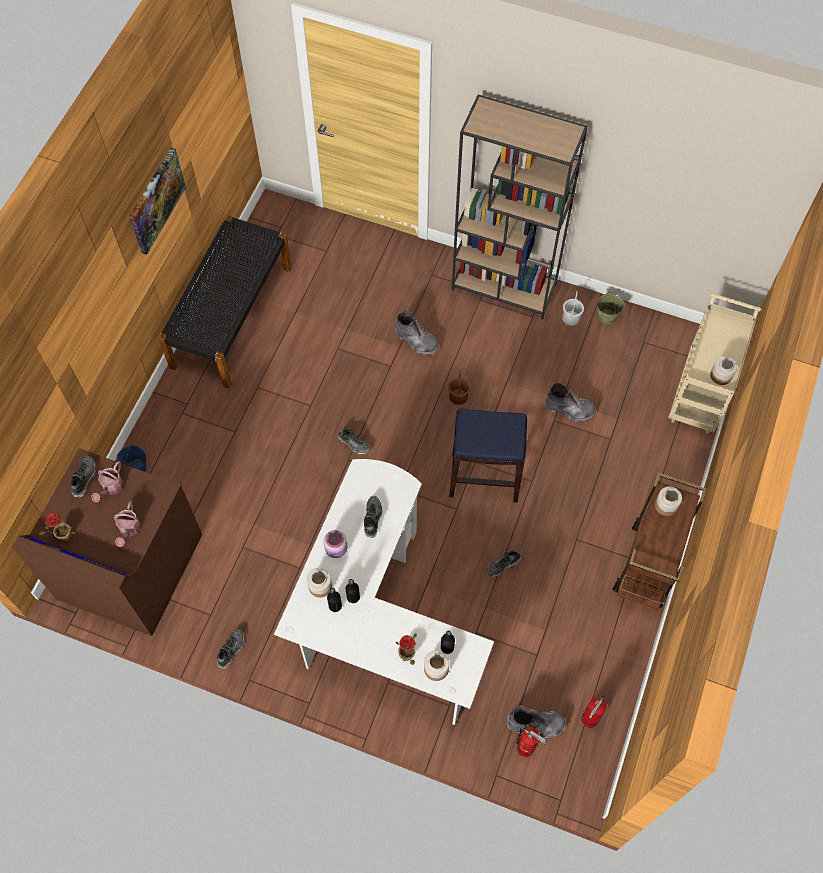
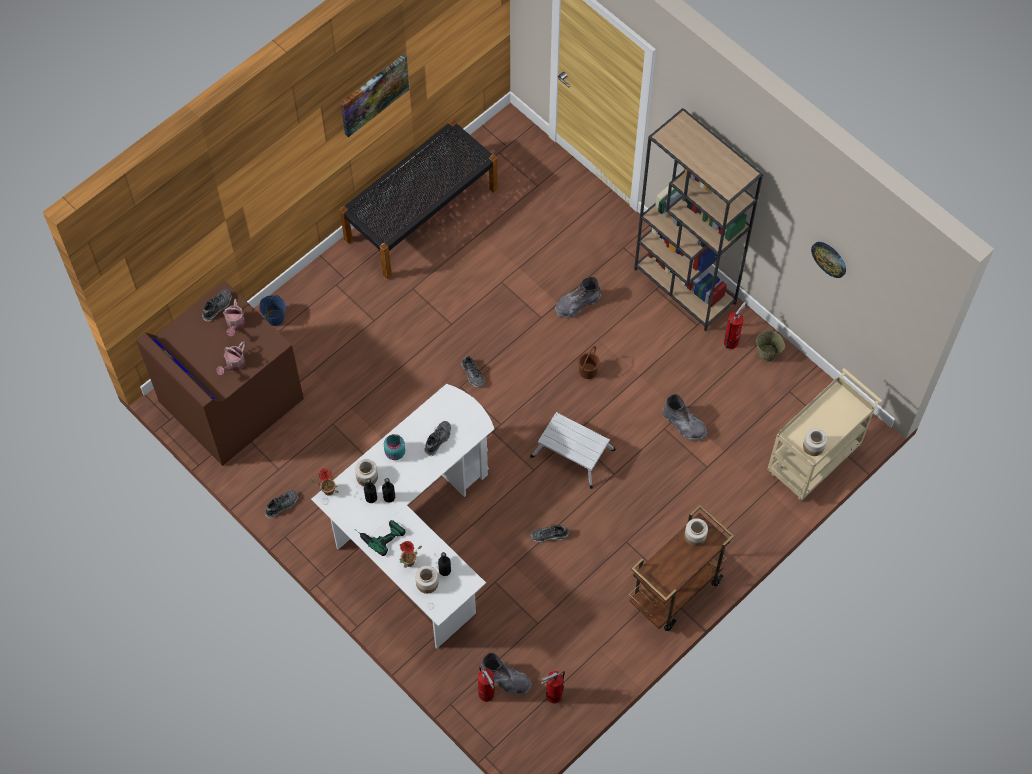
camera: 25 degrees right, 0 degrees up
potted plant [39,513,76,542] -> potted plant moved to [309,468,338,496]
watering can [91,461,124,502] -> watering can turned 45 degrees counterclockwise [223,299,245,336]
pink jar [324,530,347,558] -> turquoise jar [384,434,405,460]
grey boot [395,311,440,355] -> grey boot turned 90 degrees clockwise [555,276,601,318]
stool [449,409,527,502] -> white step ladder [530,412,616,489]
white bucket [562,291,584,326] -> fire extinguisher [724,302,746,349]
none -> power drill [356,520,405,556]
none -> wall clock [811,242,846,278]

